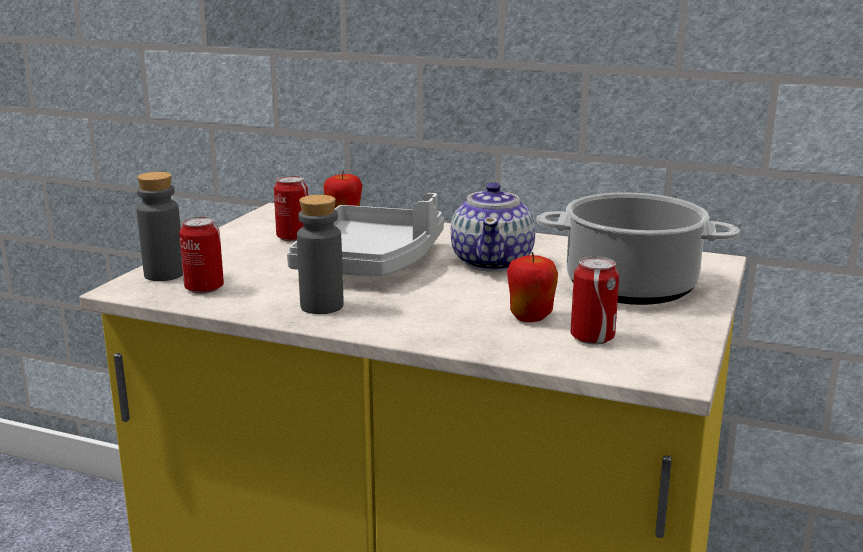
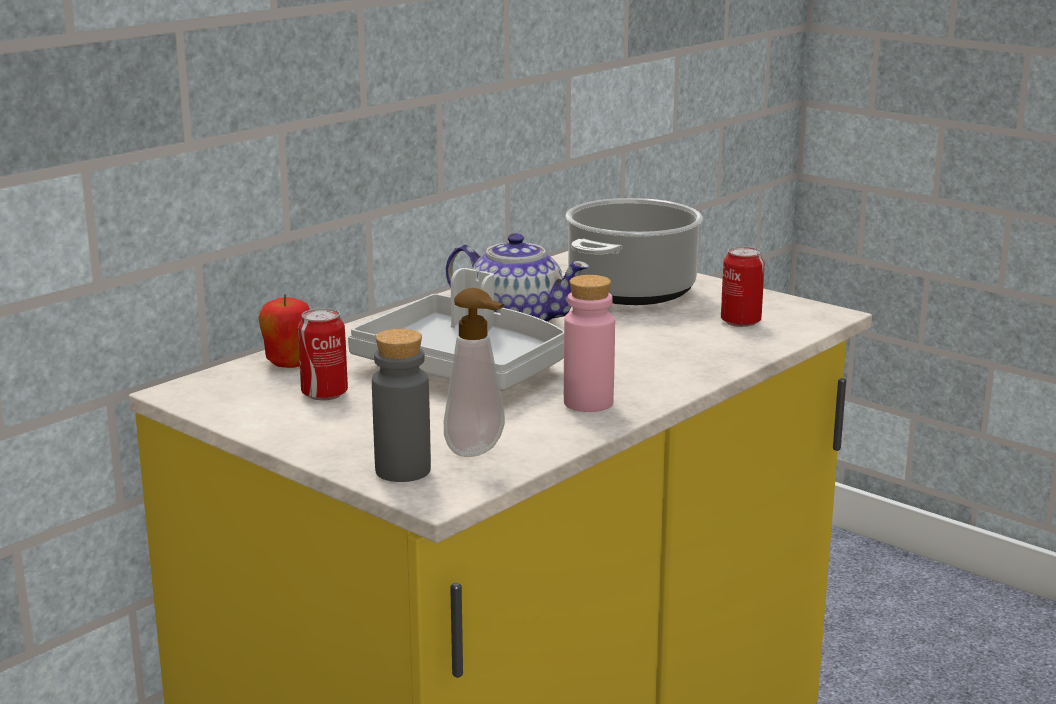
camera: 70 degrees left, 0 degrees up
can [179,216,224,294] -> soap dispenser [444,288,505,457]
grey bottle [297,195,344,314] -> pink bottle [564,275,615,412]
apple [507,252,558,322] -> none

